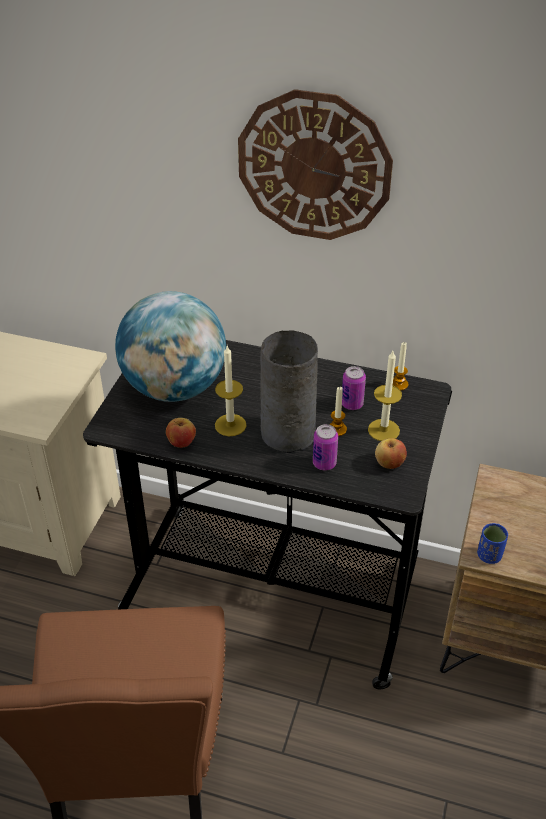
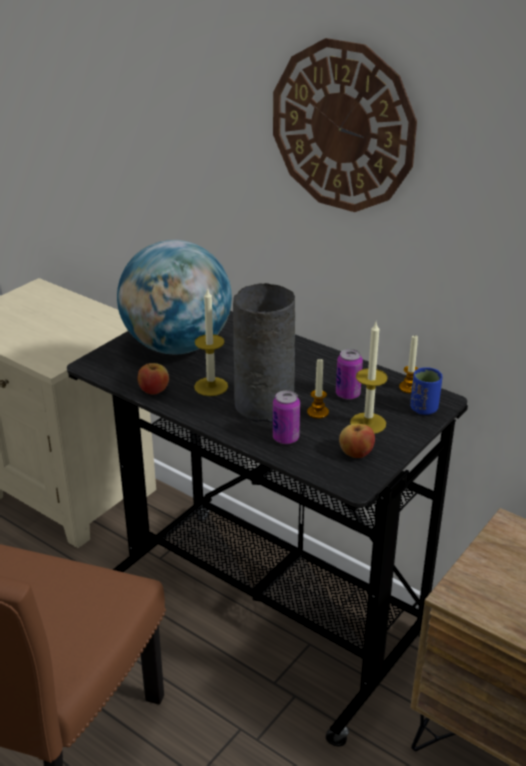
camera: 20 degrees right, 10 degrees down
blue cup [477,523,508,564] -> blue cup moved to [410,367,443,415]

